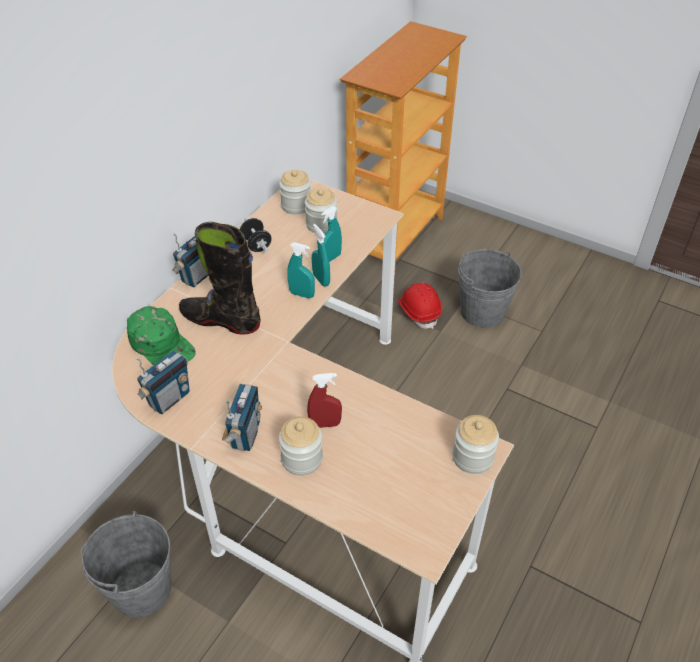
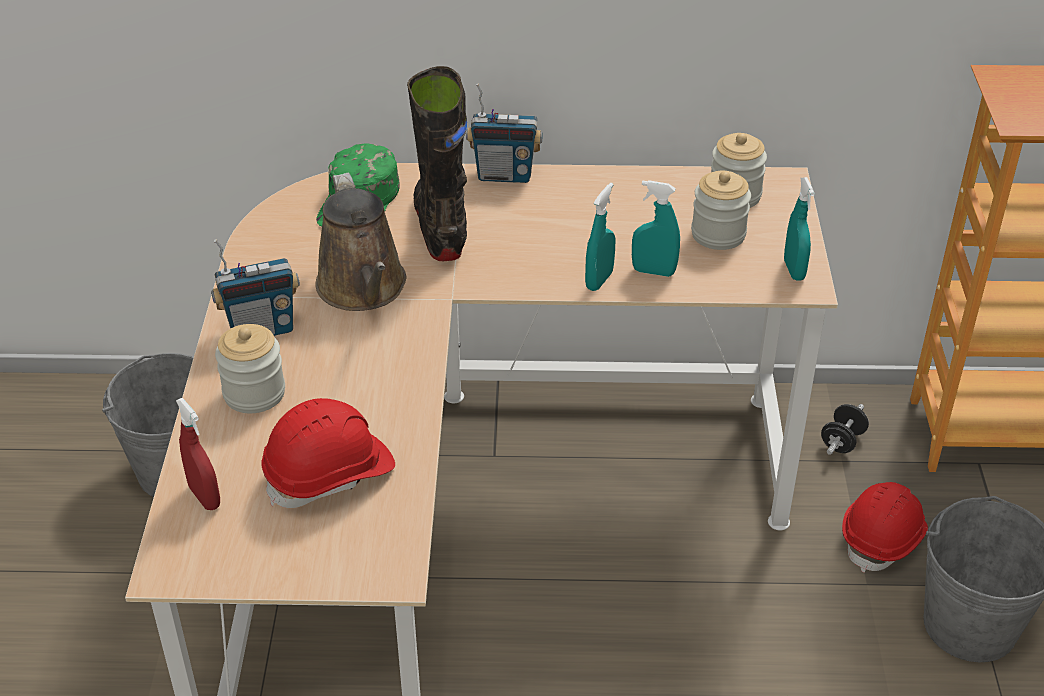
camera: 60 degrees right, 5 degrees down
radio [136,350,190,414] -> none
black dumbbell [240,218,272,252] -> black dumbbell moved to [821,404,869,455]
turquoise spray bottle [287,242,315,298] -> turquoise spray bottle moved to [784,177,815,281]
red spray bottle [307,373,342,428] -> red spray bottle moved to [176,398,220,510]
jar [452,415,499,474] -> none
none -> red hard hat [261,398,395,508]
none -> brown watering can [315,173,406,311]

